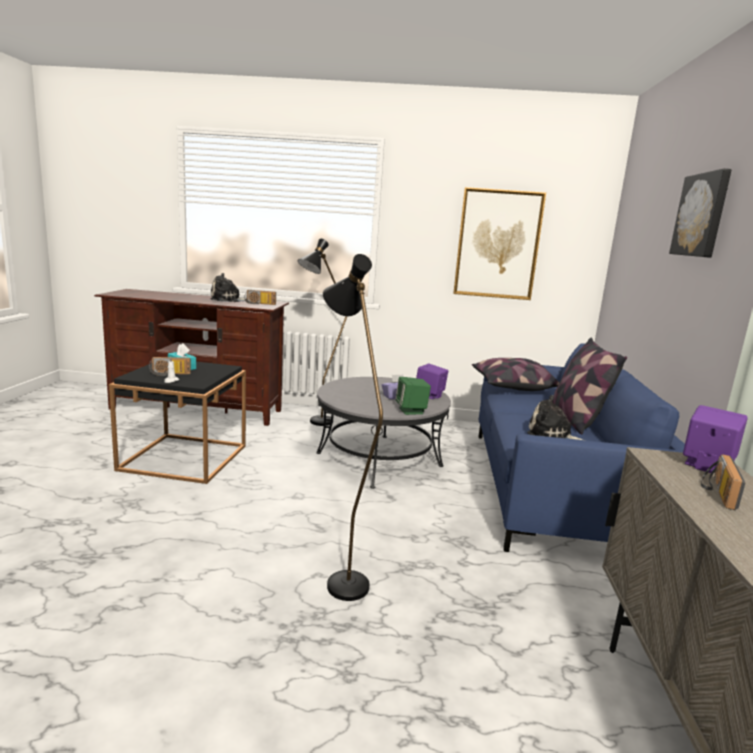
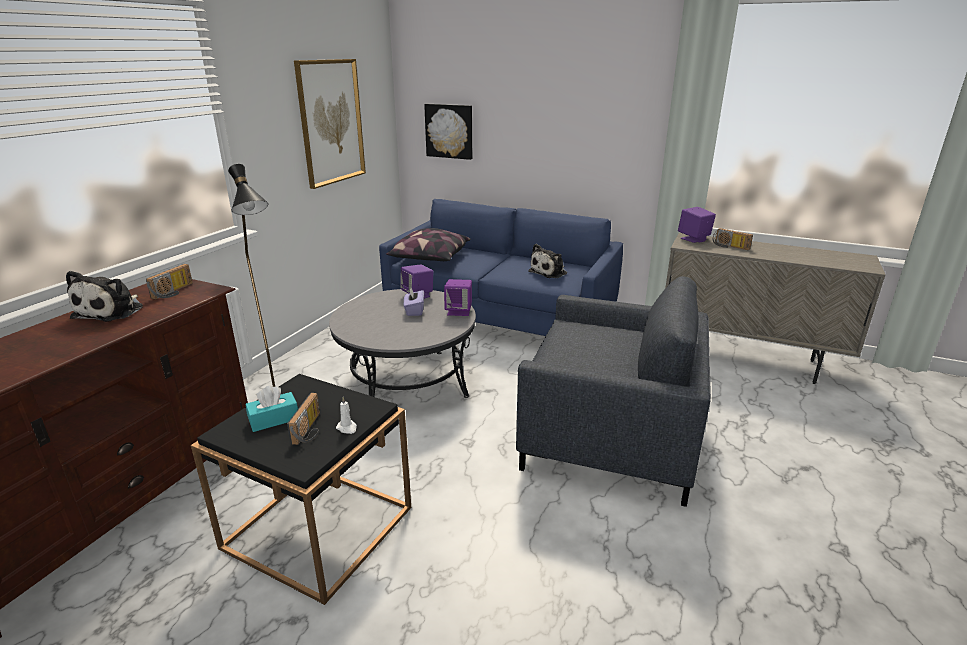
camera: 70 degrees left, 10 degrees up
black floor lamp [323,254,383,601] -> grey armchair [516,276,711,507]
green speaker [395,377,431,415] -> purple speaker [444,279,472,316]
pillow [553,338,627,434] -> none
picture [669,169,732,258] -> picture moved to [424,104,472,160]

